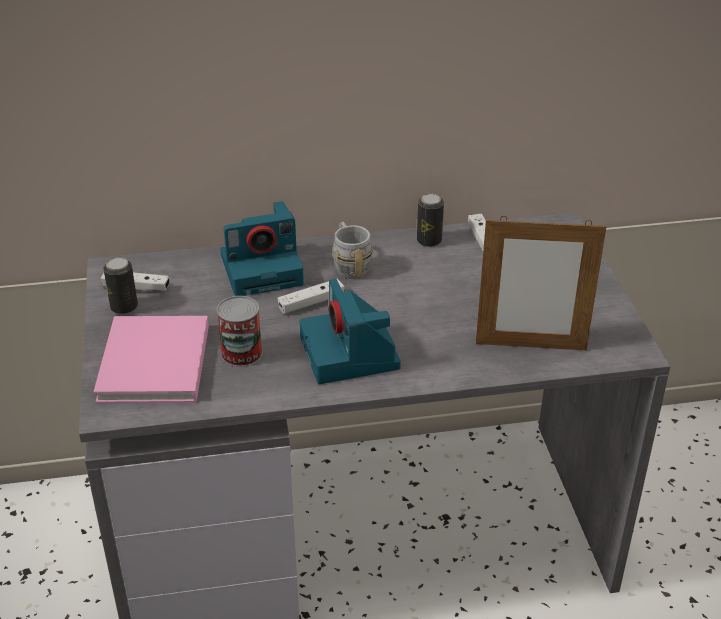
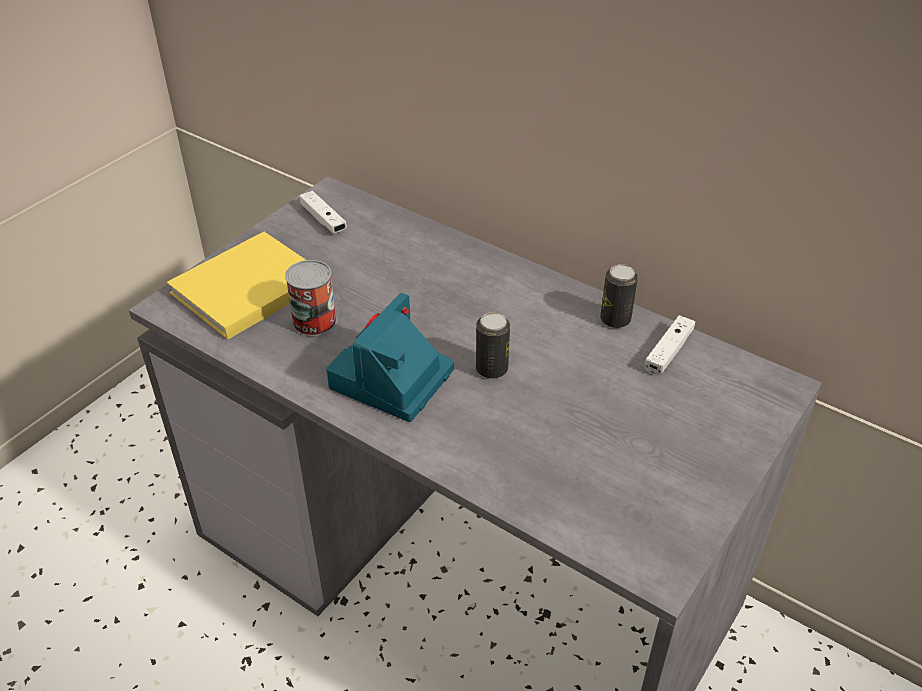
camera: 45 degrees right, 5 degrees up
pink book [93,316,209,403] -> yellow book [167,232,306,340]
can [103,257,138,314] -> can moved to [476,312,510,379]
camera [220,201,304,296] -> none
white game controller [278,279,344,314] -> none
grey mug [333,222,373,279] -> none
picture frame [476,216,606,350] -> none

